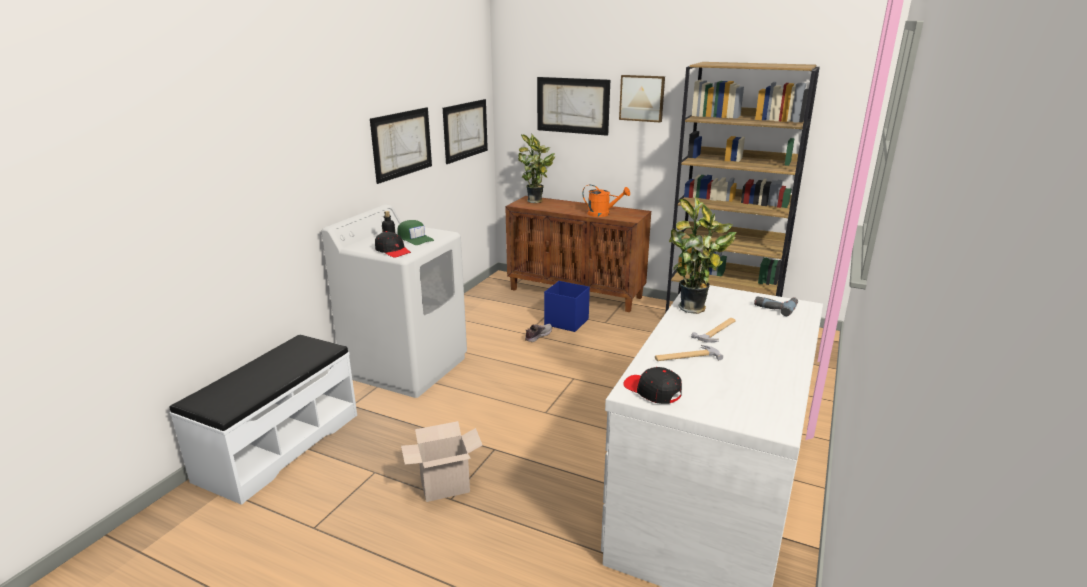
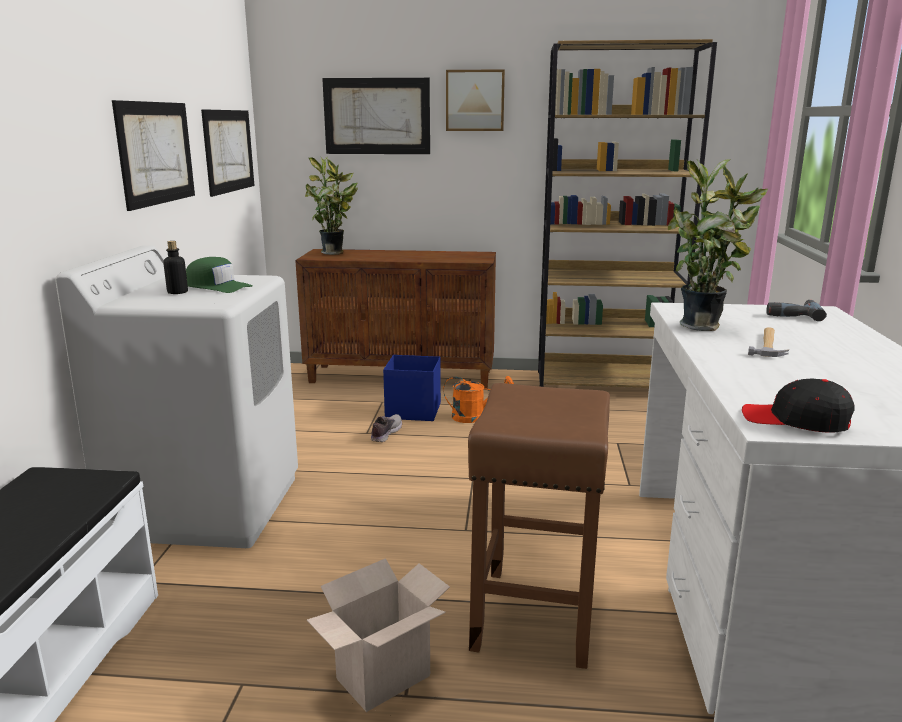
camera: 20 degrees left, 5 degrees down
black cap [375,231,411,258] -> none
orange watering can [582,184,630,217] -> orange watering can moved to [443,376,514,423]
hammer [655,345,723,361] -> none
none -> brown stool [468,383,610,669]

